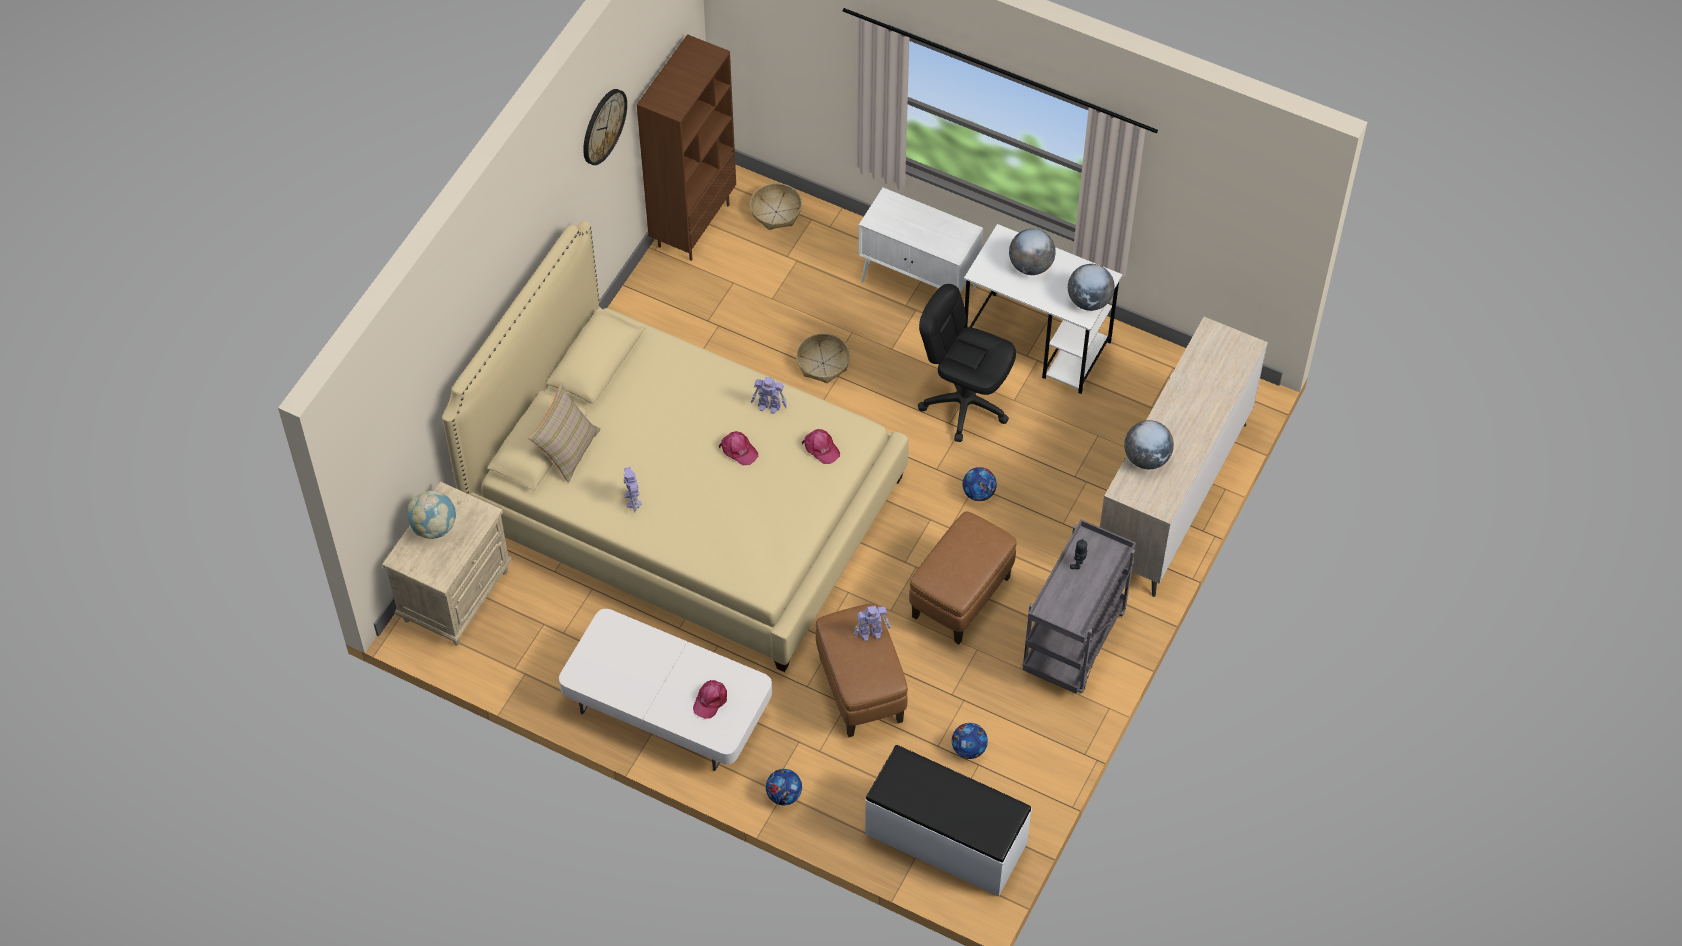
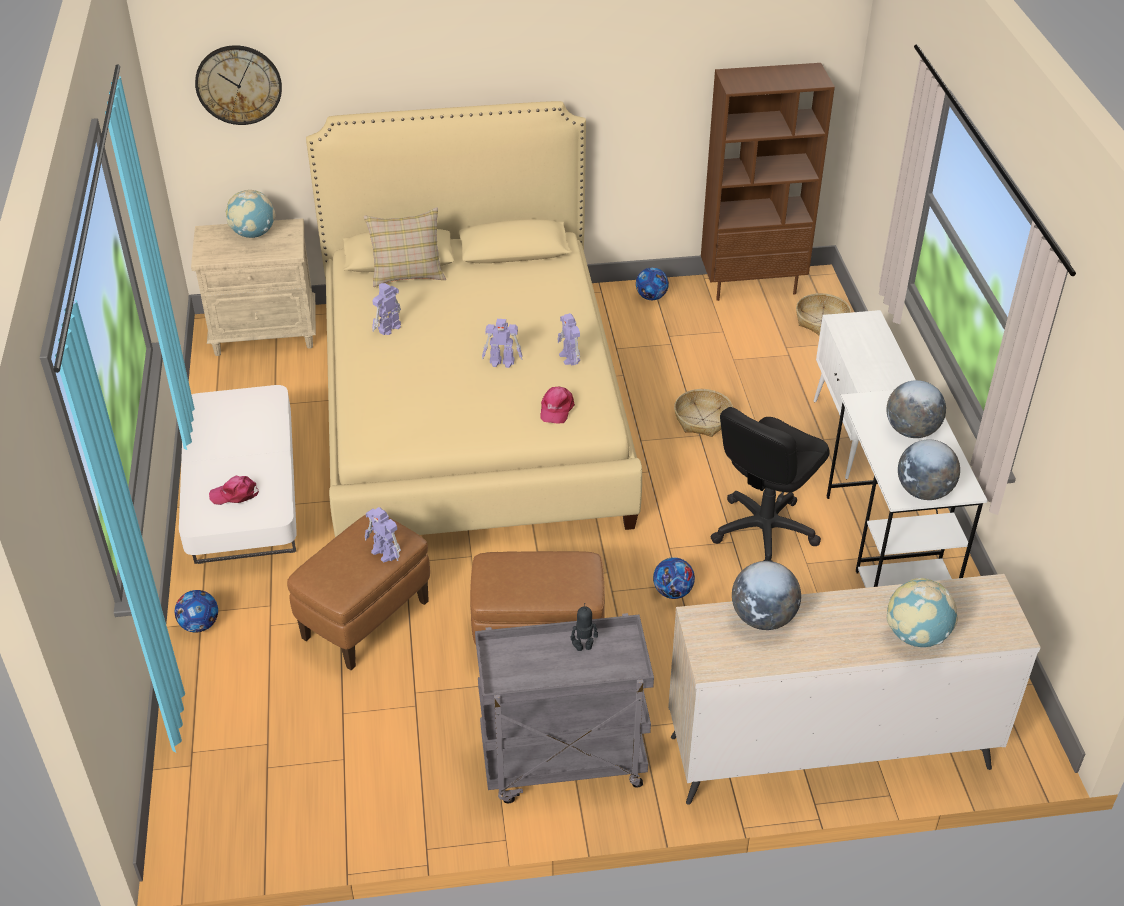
camera: 55 degrees right, 15 degrees down
wall clock [583,89,627,165] -> wall clock moved to [195,45,282,125]
pink cap [719,431,758,465] -> toy robot [482,319,522,368]
white bench [865,745,1032,897] -> none
black office chair [918,284,1016,442] -> black office chair turned 135 degrees counterclockwise [711,407,830,562]
football [952,723,988,759] -> football moved to [636,267,669,300]
none -> globe [887,578,958,647]

